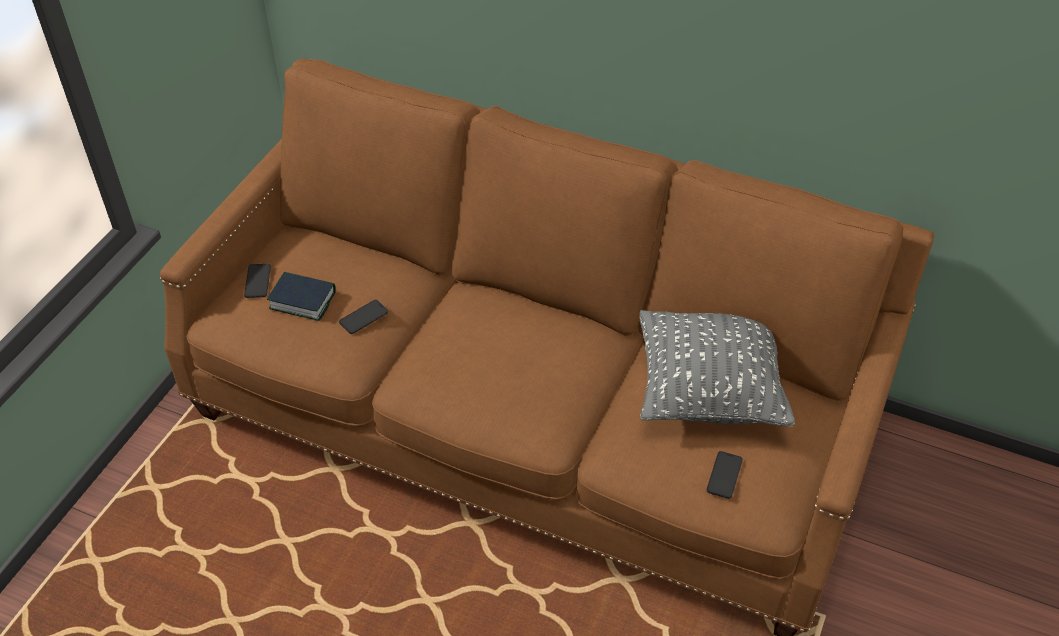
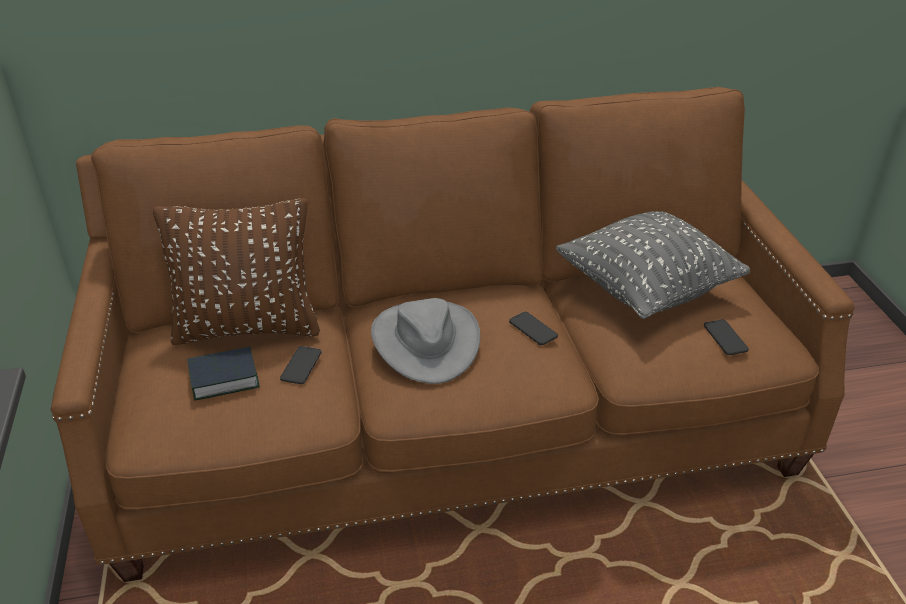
camera: 35 degrees left, 10 degrees down
phone [244,264,271,298] -> phone moved to [509,312,558,345]
none -> brown pillow [153,198,320,345]
none -> grey hat [371,298,480,384]

